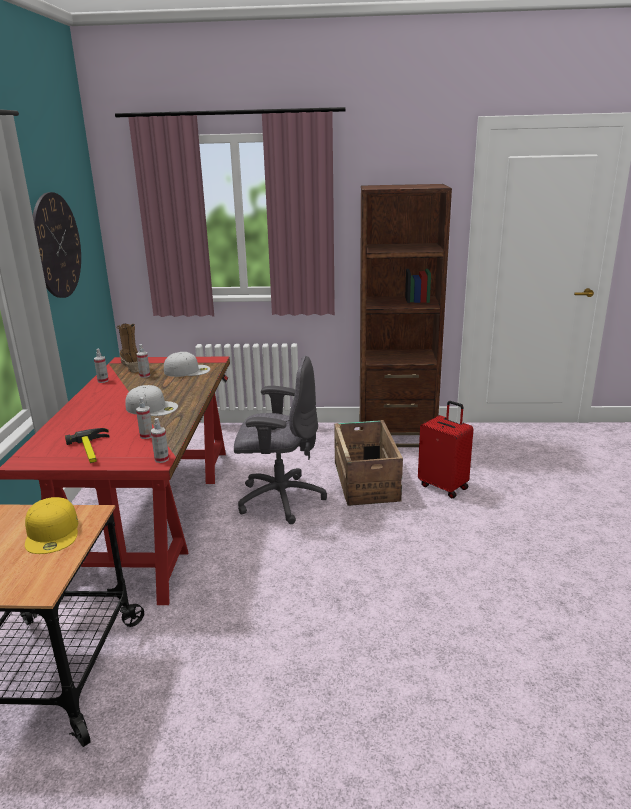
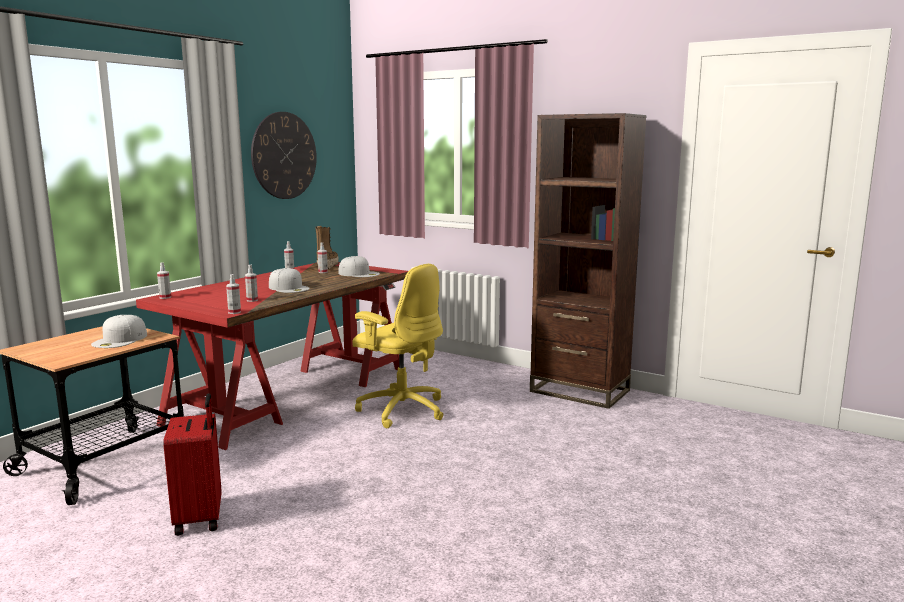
camera: 30 degrees right, 10 degrees down
yellow cap [25,497,78,554] -> white cap [91,315,147,348]
hammer [65,428,110,463] -> none
grey office chair [234,355,327,524] -> yellow office chair [352,264,444,428]
crate [334,420,403,506] -> none
red suitcase [418,401,473,498] -> red suitcase moved to [163,393,222,536]
none -> spray bottle [157,263,171,299]

